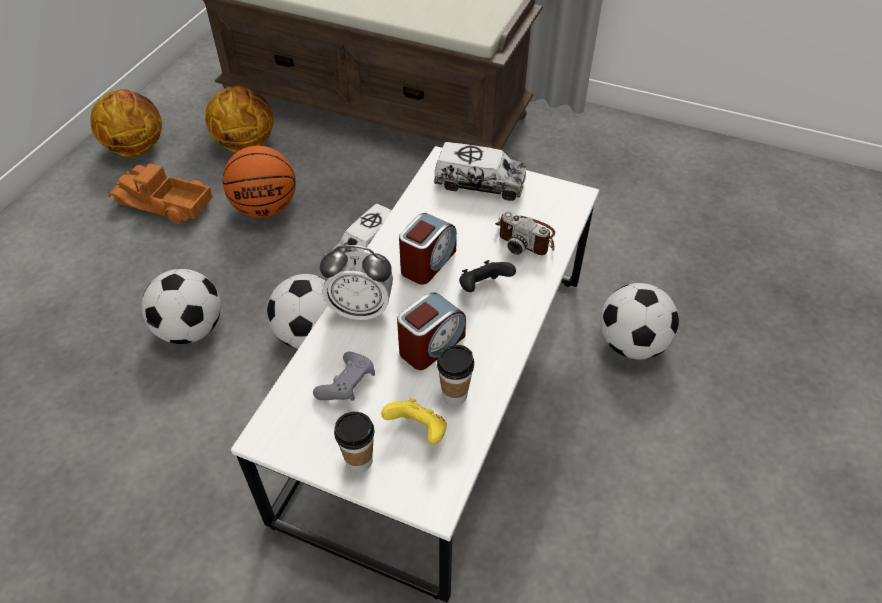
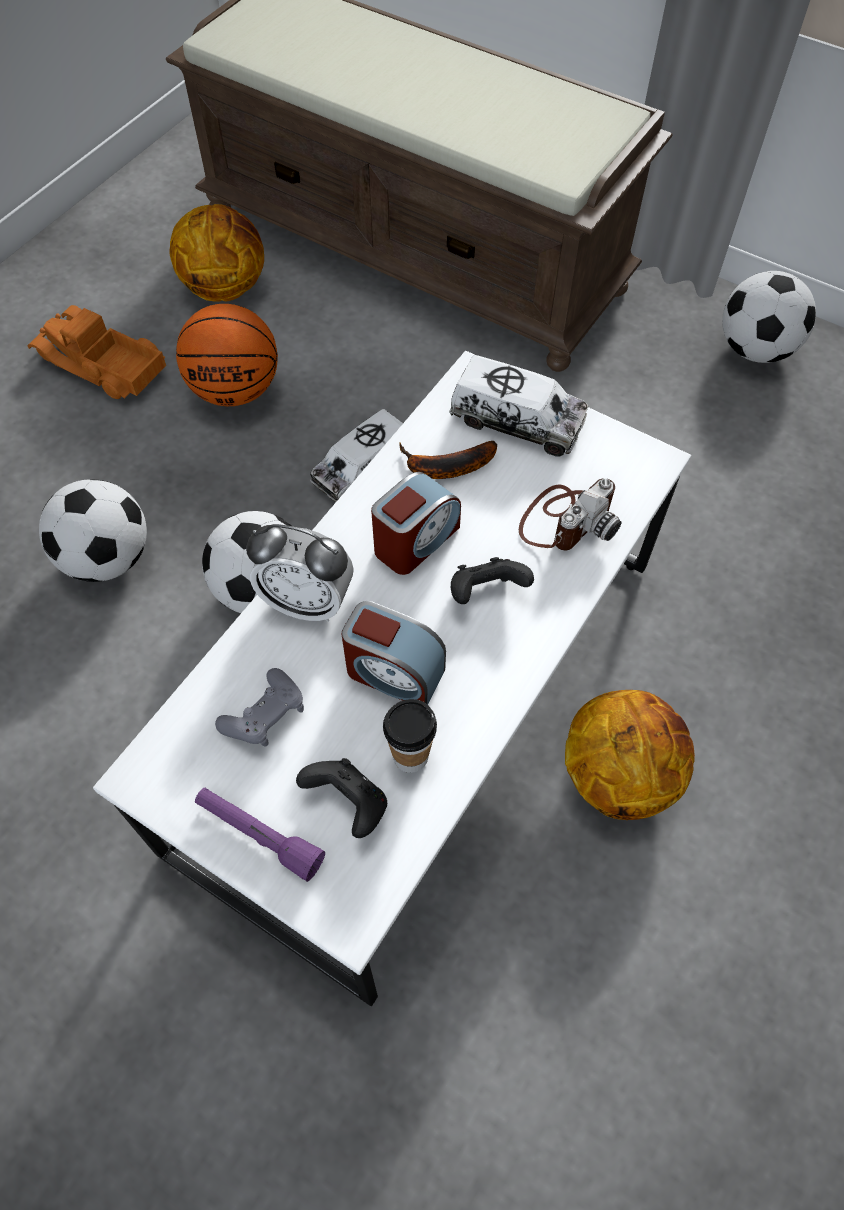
camera: 10 degrees right, 10 degrees up
basketball [90,89,162,157] -> basketball moved to [565,690,695,820]
cup [334,412,375,473] -> purple flashlight [195,788,325,882]
yellow game controller [381,398,447,445] -> black game controller [296,758,387,838]
alarm clock [397,293,466,370] -> alarm clock turned 60 degrees clockwise [342,601,446,705]
camera [495,212,555,255] -> camera turned 90 degrees counterclockwise [519,478,621,550]
football [600,283,679,360] -> football moved to [722,271,816,363]
none -> banana [399,441,497,479]

